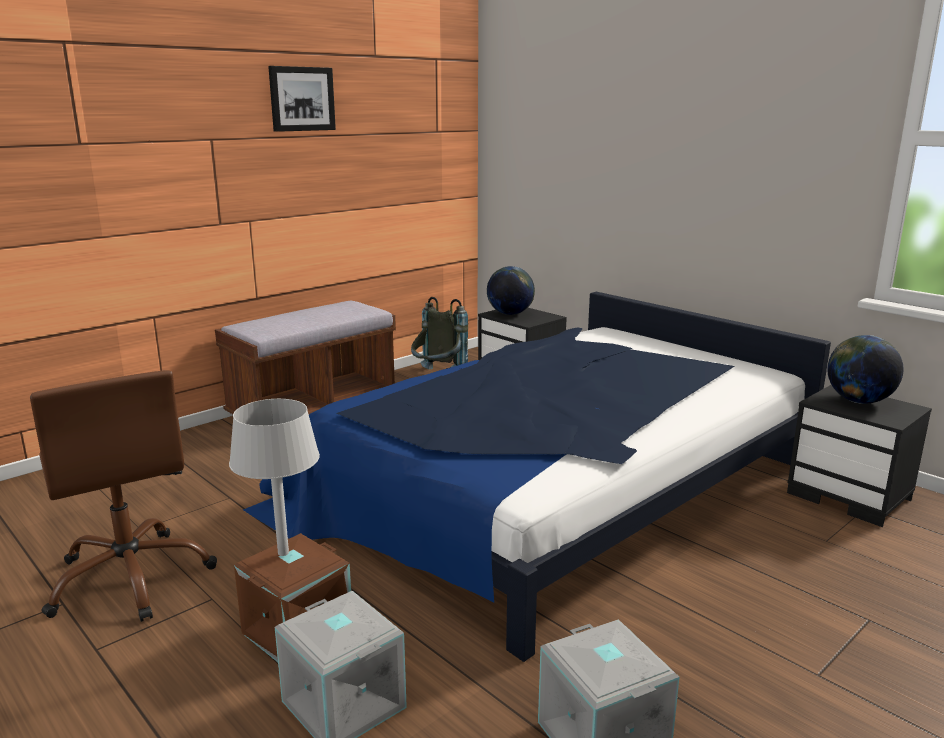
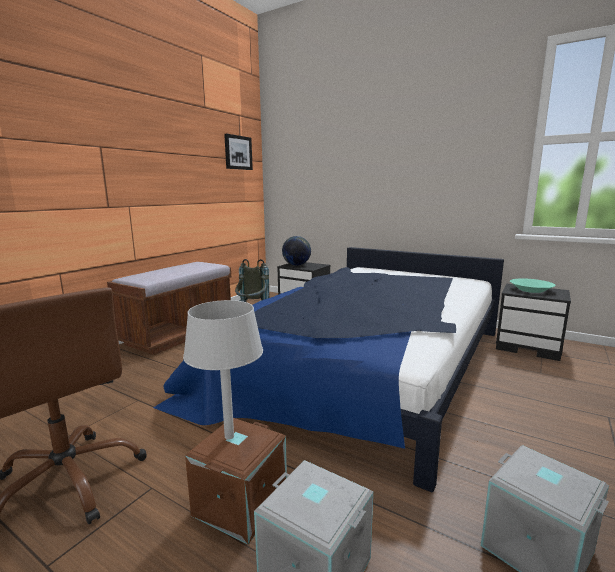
camera: 15 degrees left, 5 degrees down
picture [268,66,336,132] -> picture moved to [224,133,253,170]
globe [827,335,904,404] -> turquoise bowl [510,278,556,293]

